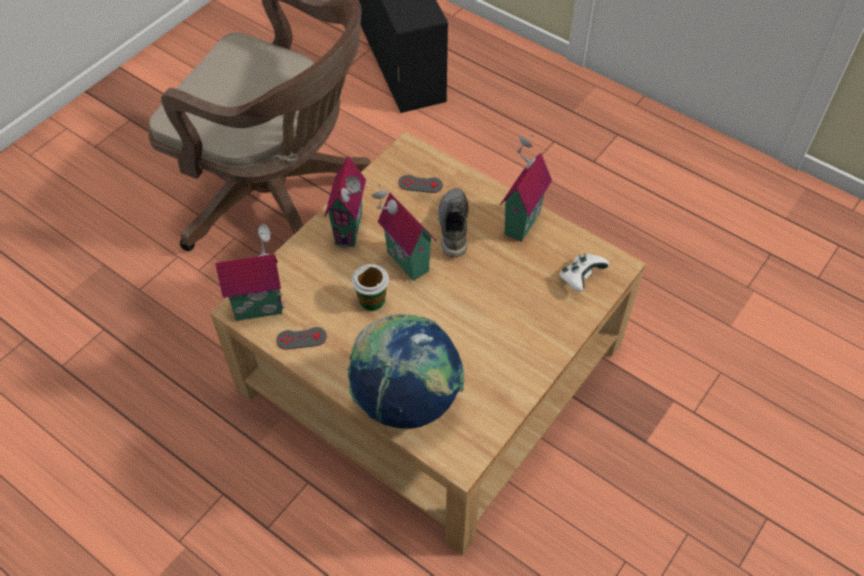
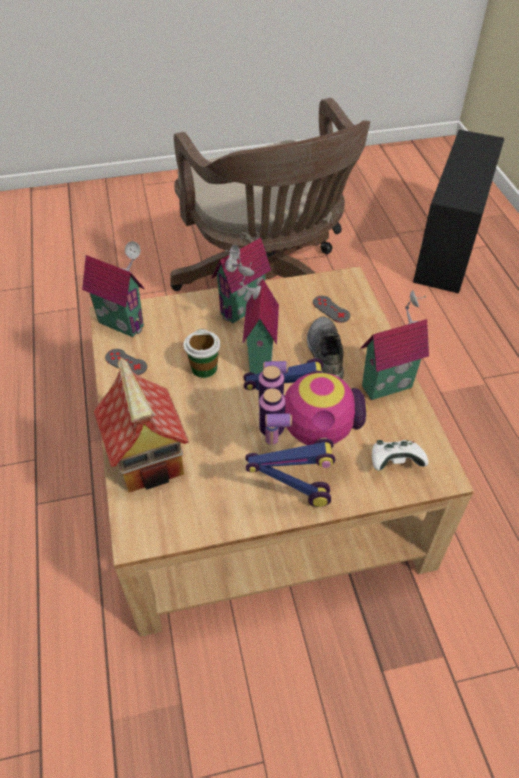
camera: 40 degrees right, 5 degrees down
globe [347,314,465,429] -> toy house [94,357,189,492]
grey shoe [438,188,469,257] -> grey shoe turned 45 degrees counterclockwise [307,316,344,379]
none -> toy robot [244,358,368,507]

